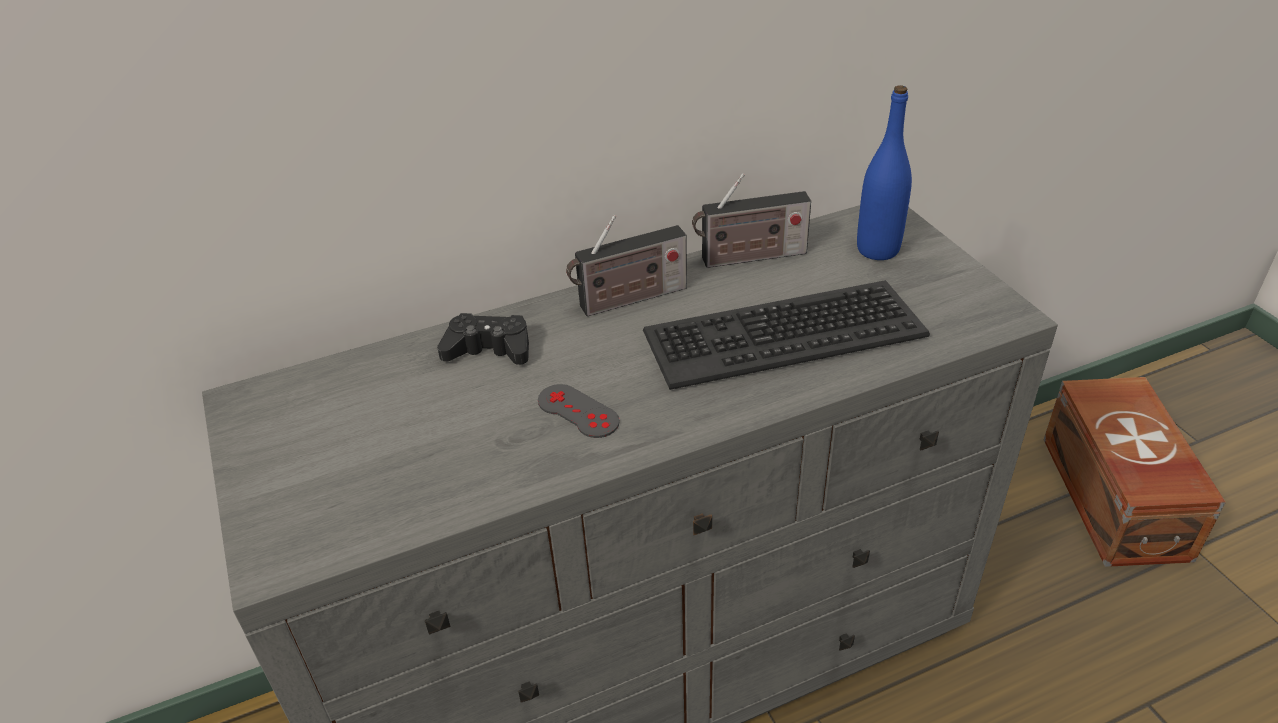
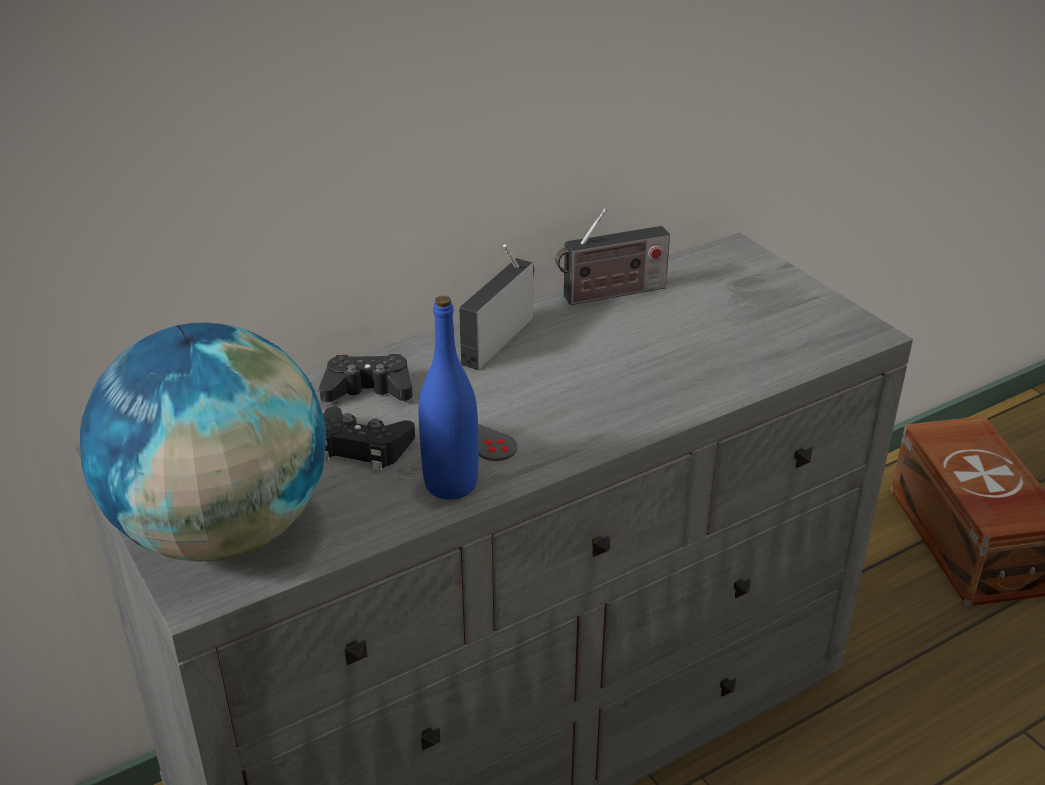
camera: 10 degrees left, 5 degrees down
radio [566,215,687,316] -> radio turned 150 degrees clockwise [459,244,534,370]
keyboard [643,280,930,390] -> none
blue bottle [857,85,912,260] -> blue bottle moved to [418,296,478,500]
none -> globe [80,323,326,562]
none -> black game controller [323,407,415,471]

